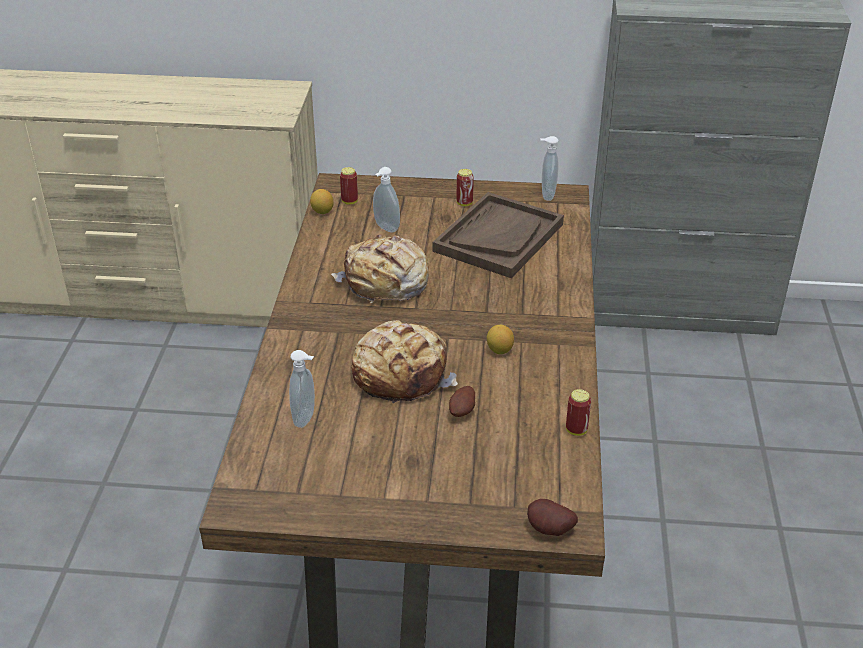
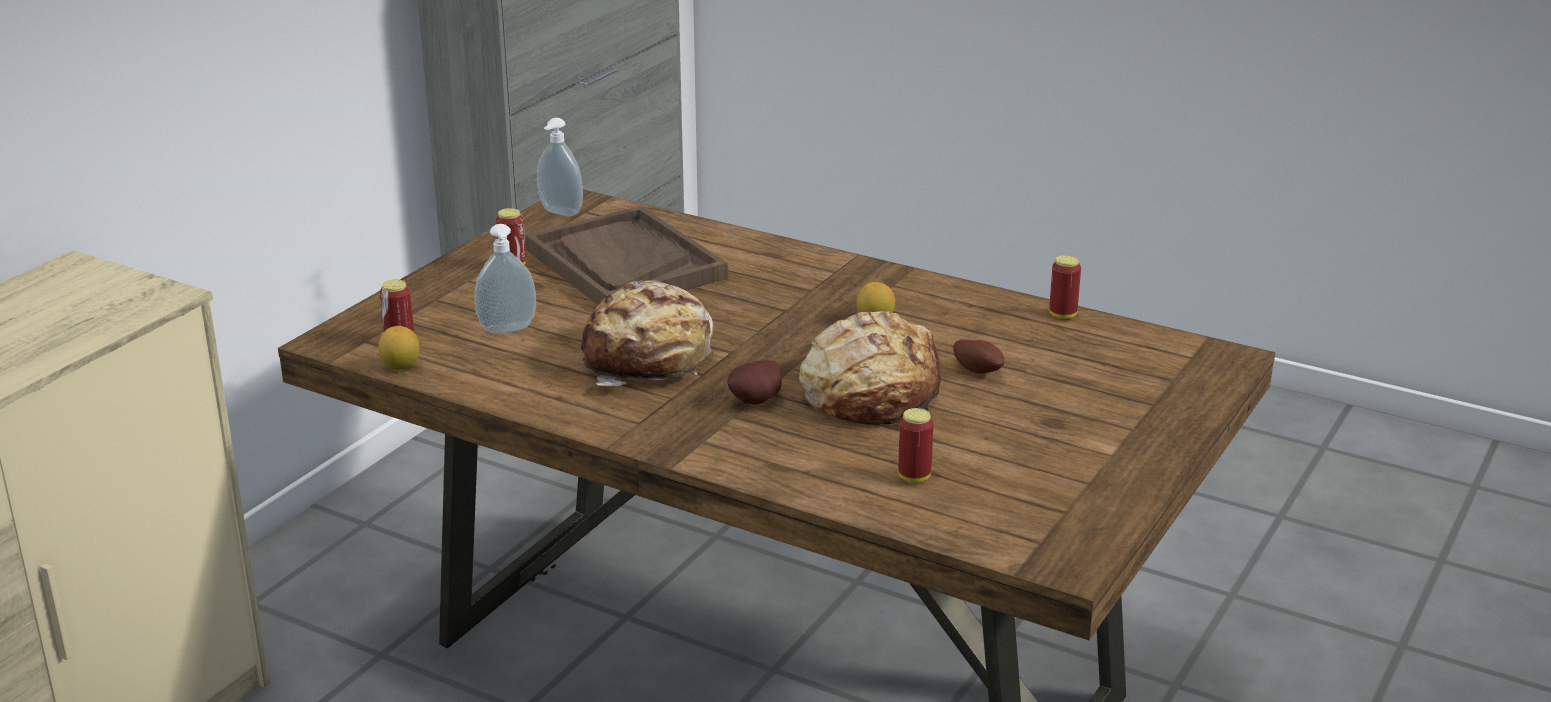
camera: 65 degrees left, 10 degrees down
soap dispenser [289,350,315,428] -> can [898,408,934,482]
potato [527,499,578,536] -> potato moved to [727,360,782,405]

